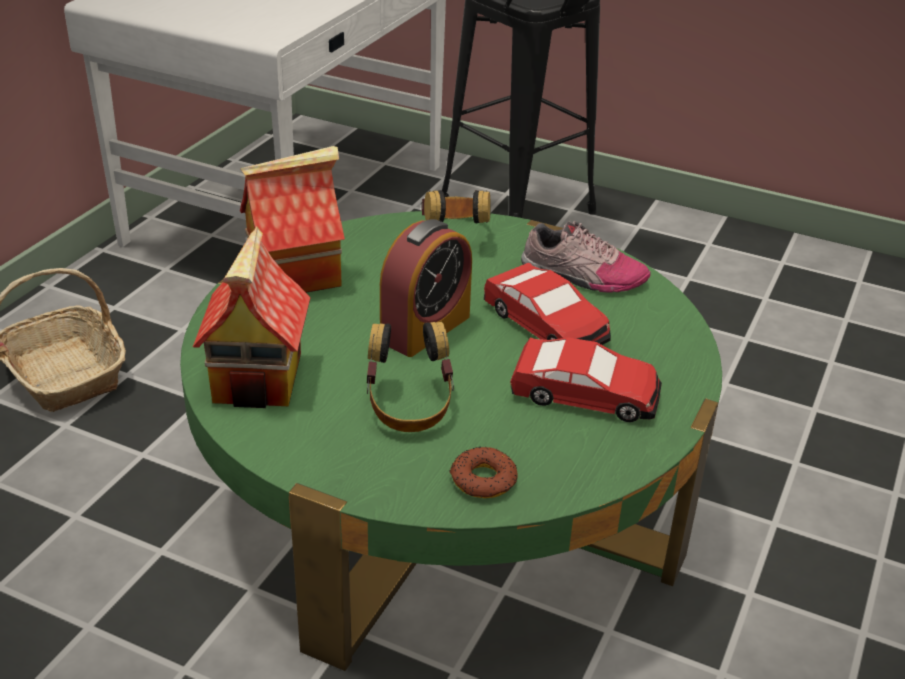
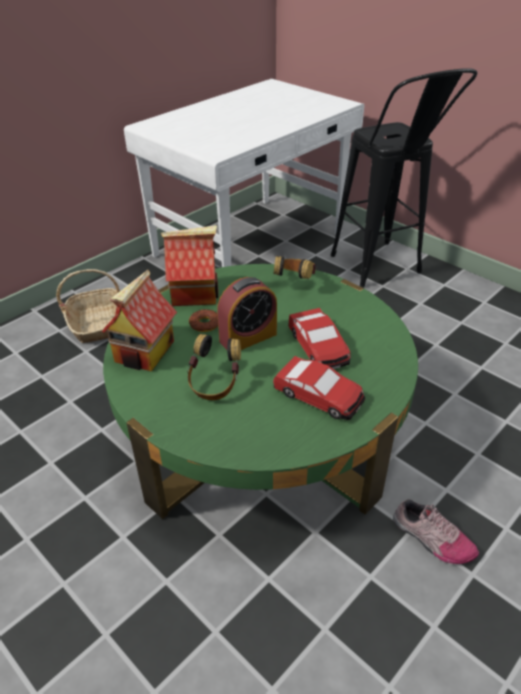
camera: 20 degrees right, 5 degrees up
donut [449,447,518,498] -> donut moved to [189,309,218,332]
shoe [521,220,650,293] -> shoe moved to [393,499,479,564]

